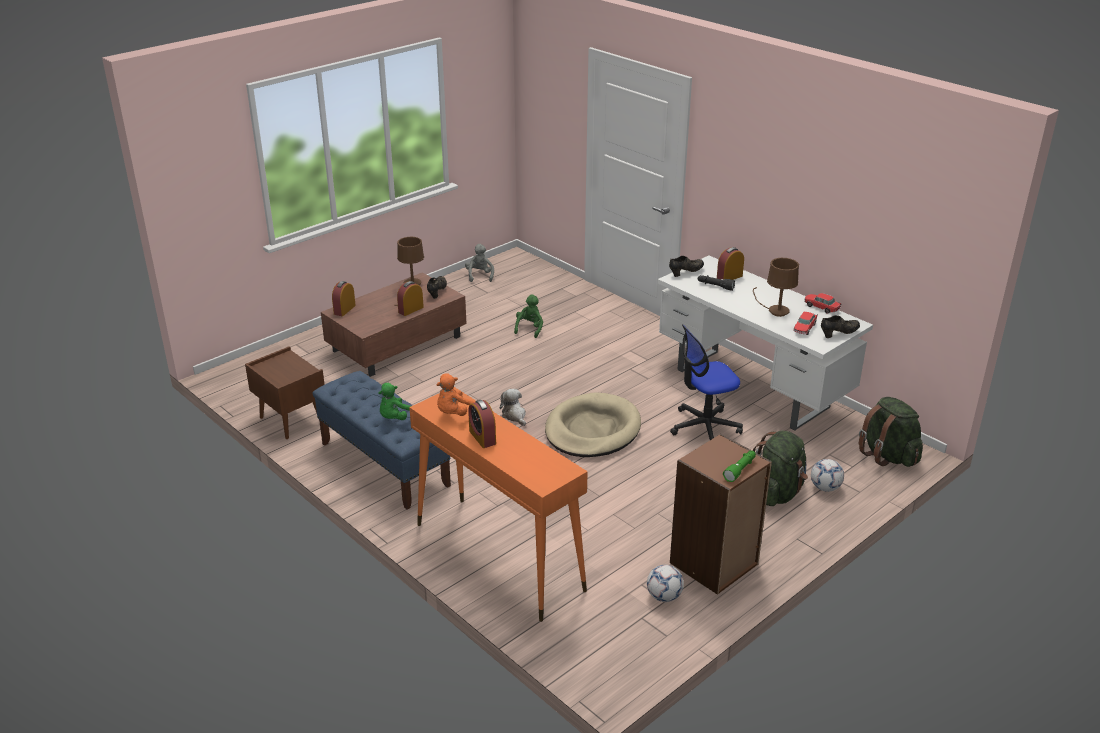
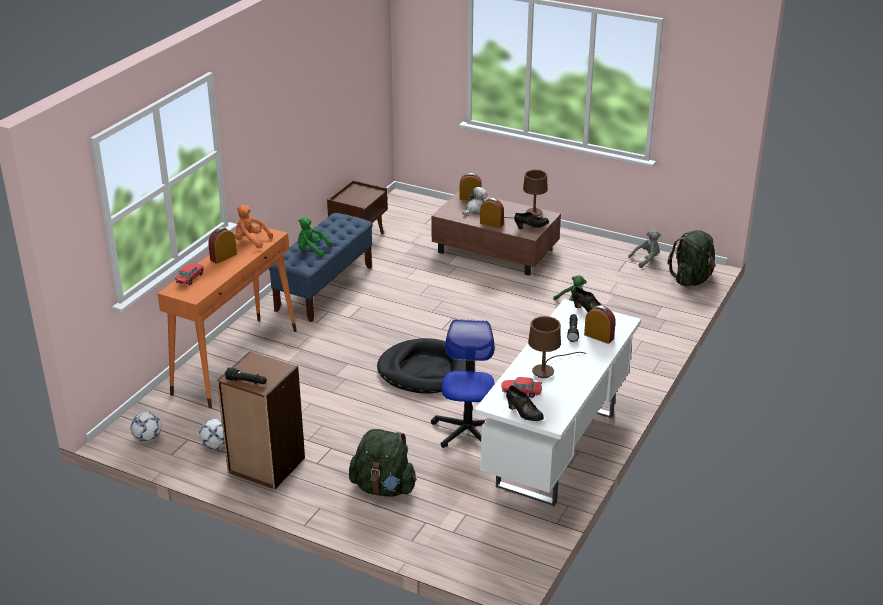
camera: 70 degrees right, 0 degrees up
plush toy [500,389,526,426] -> plush toy moved to [462,187,487,215]
beige dog bed [545,393,641,457] -> black dog bed [377,338,466,393]
office chair [670,324,743,440] -> office chair turned 45 degrees clockwise [431,319,495,448]
green flashlight [723,451,756,482] -> black flashlight [225,367,267,384]
toy car [804,293,841,314] -> toy car moved to [175,264,204,285]
football [811,459,844,492] -> football moved to [131,412,162,442]
green backpack [859,397,923,467] -> green backpack moved to [667,230,716,287]

